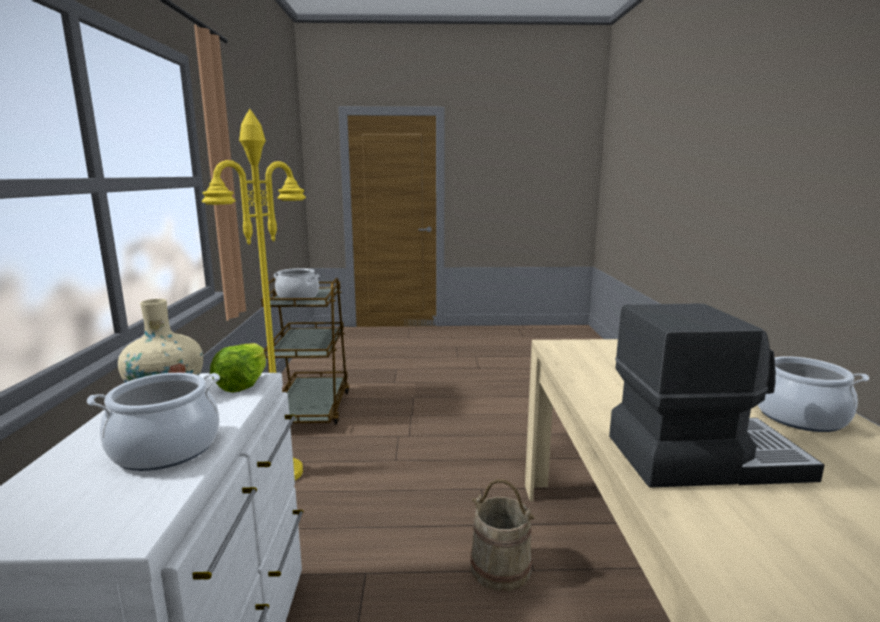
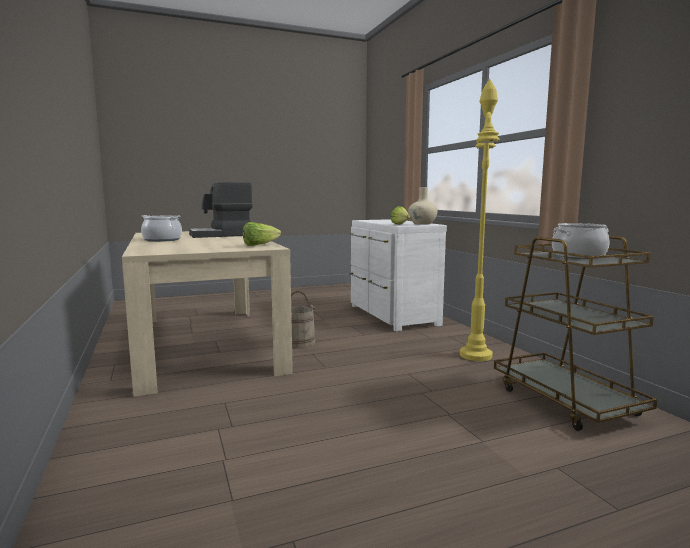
camera: 160 degrees right, 5 degrees down
cooking pot [87,373,220,471] -> none
none -> lettuce [243,222,281,246]

